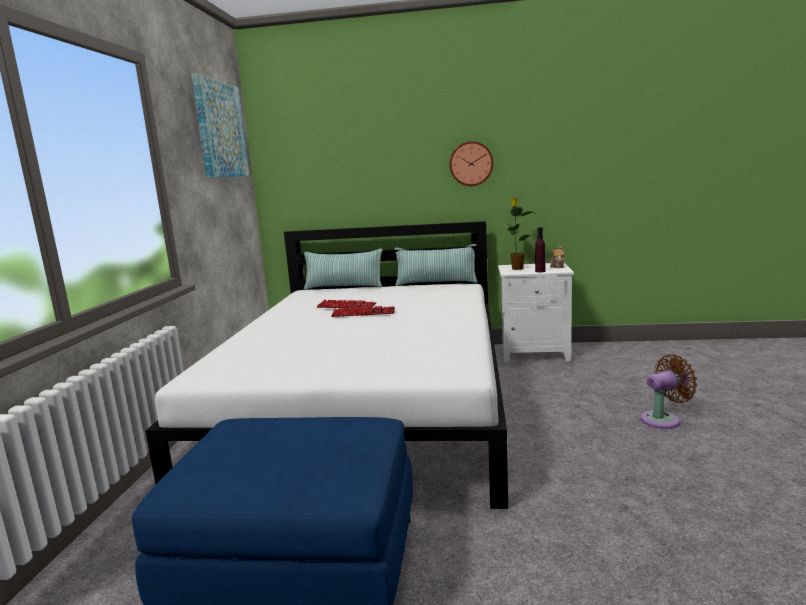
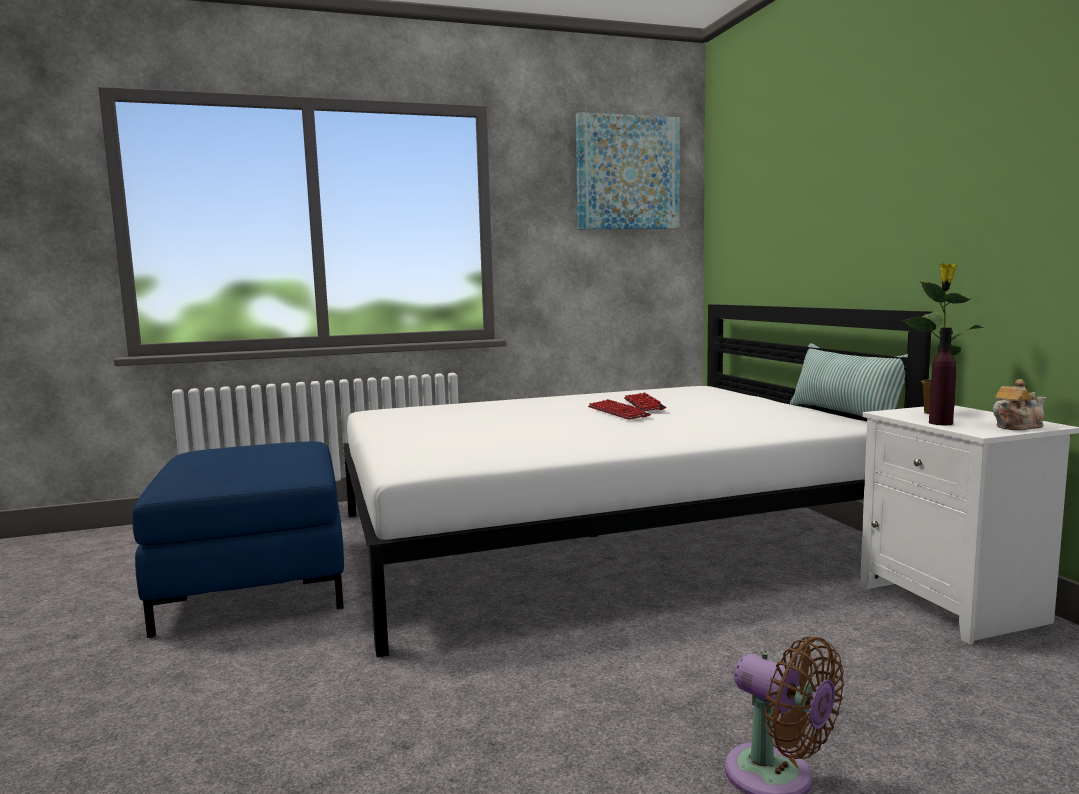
camera: 65 degrees right, 5 degrees down
pillow [304,249,383,290] -> none
wall clock [450,141,493,186] -> none

